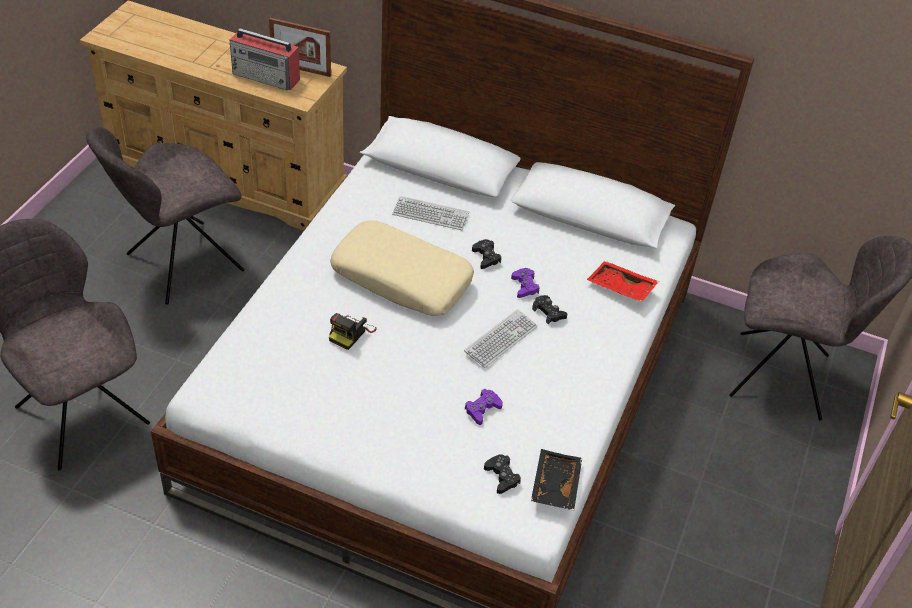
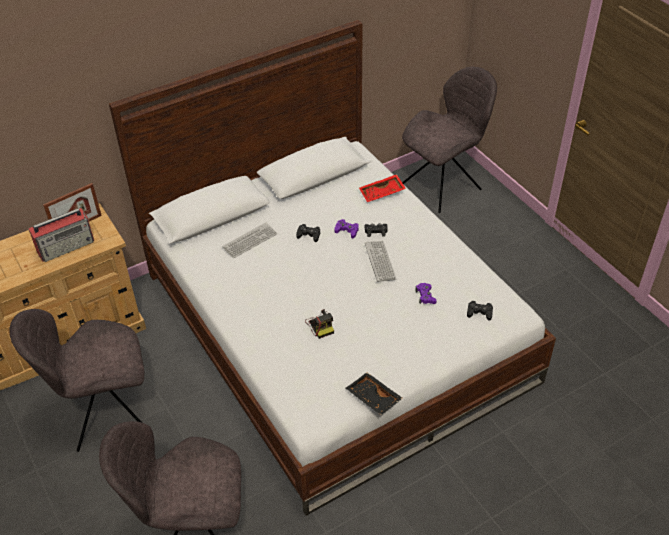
camera: 50 degrees left, 0 degrees up
grey chair [86,127,244,304] -> grey chair turned 75 degrees clockwise [9,309,144,452]
beige pillow [330,220,474,316] -> none
black tray [531,449,582,510] -> black tray moved to [346,372,403,415]

